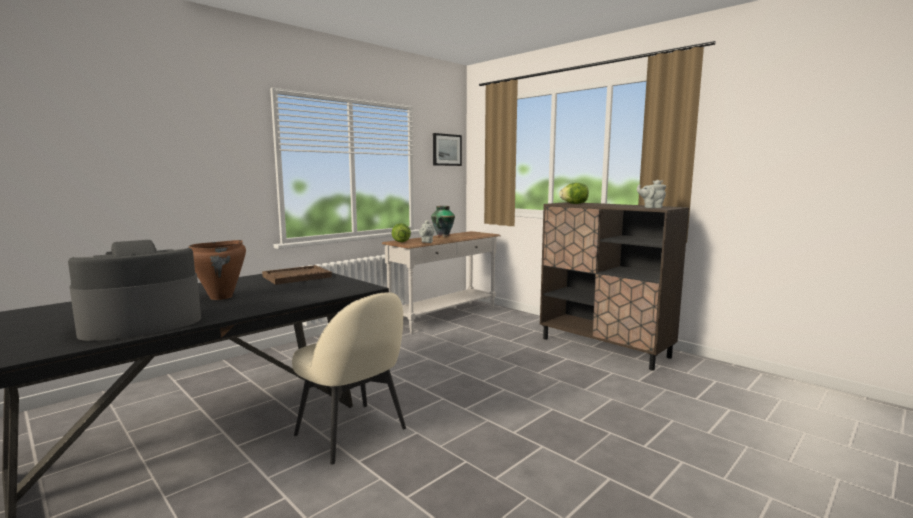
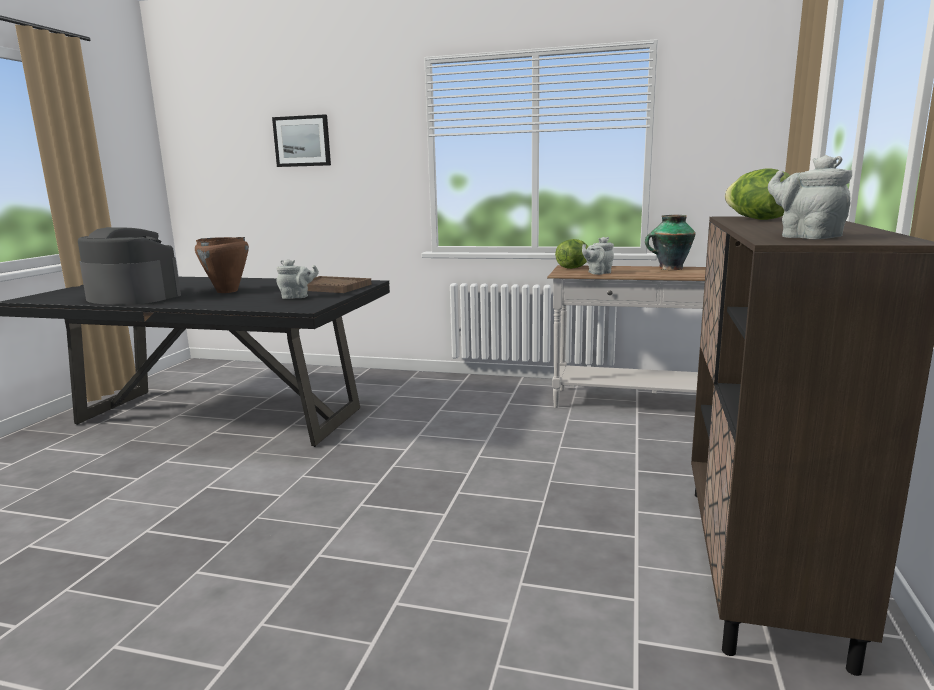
camera: 60 degrees right, 5 degrees up
beige chair [292,292,406,465] -> none
picture [433,133,462,166] -> picture moved to [272,114,331,167]
none -> grey teapot [276,259,319,299]

